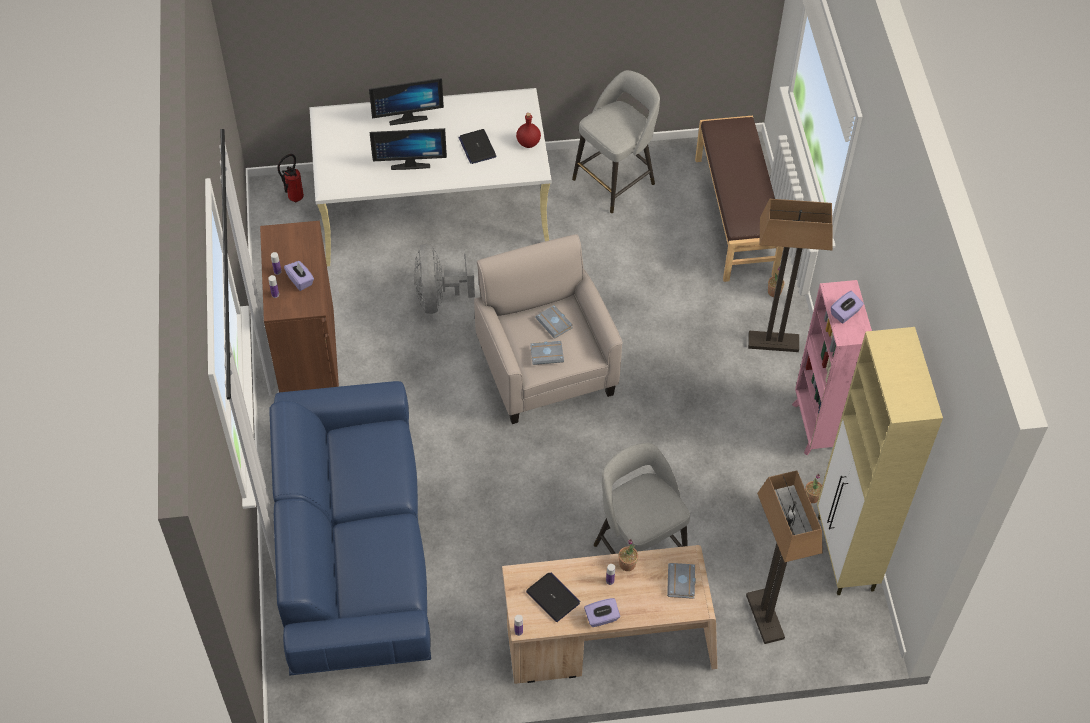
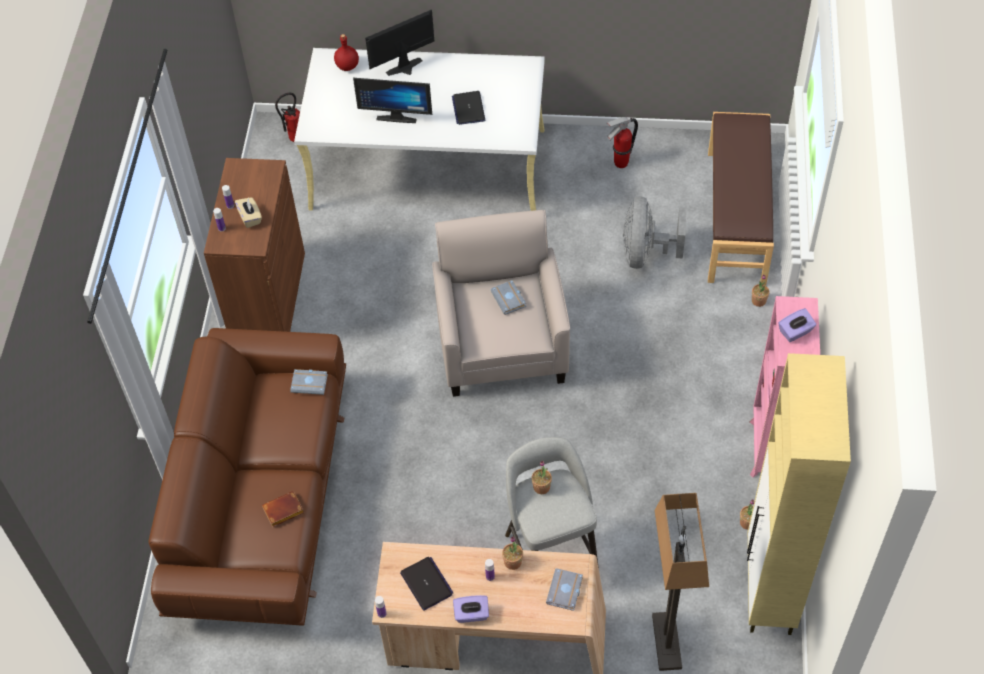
camera: 15 degrees right, 0 degrees up
blue sofa [269,381,431,675] -> brown sofa [148,328,346,626]
purple tissue box [284,261,314,291] -> beige tissue box [235,197,262,228]
monitor [369,78,444,125] -> monitor turned 150 degrees clockwise [365,10,434,76]
grey fan [414,244,475,314] -> grey fan moved to [623,197,686,269]
red bottle [516,113,541,148] -> red bottle moved to [334,34,359,71]
grey book [530,341,564,365] -> grey book moved to [290,369,328,395]
grey stool [572,70,660,213] -> fire extinguisher [606,117,638,168]
floor lamp [748,199,833,352] -> none
none -> brown book [262,491,304,527]
none -> potted plant [531,461,552,494]

